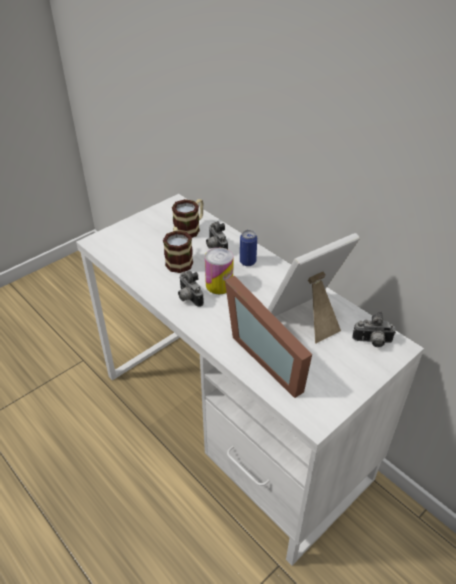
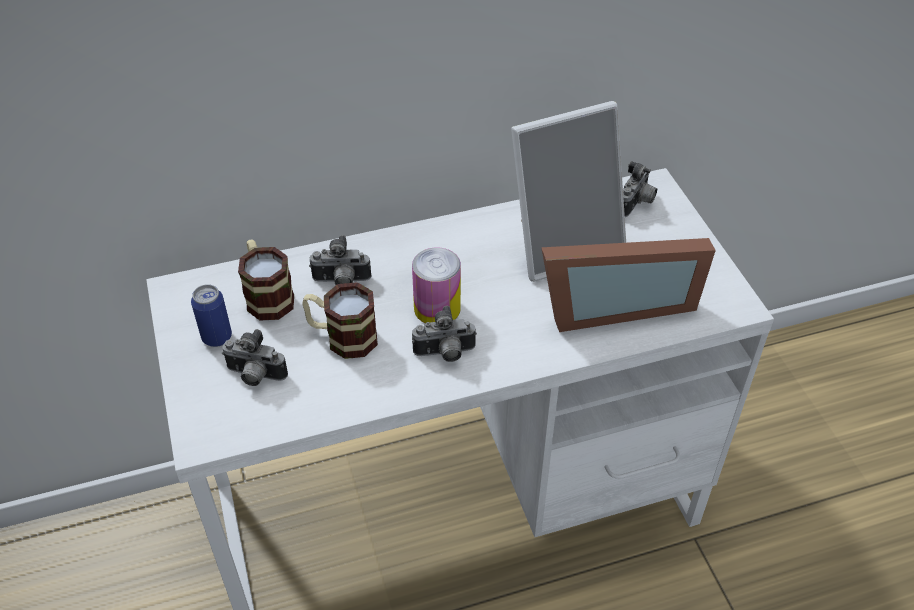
camera: 65 degrees left, 5 degrees up
can [240,230,257,266] -> can moved to [191,284,232,347]
picture frame [268,233,360,344] -> picture frame turned 105 degrees counterclockwise [511,101,626,282]
none -> camera [222,329,288,386]

